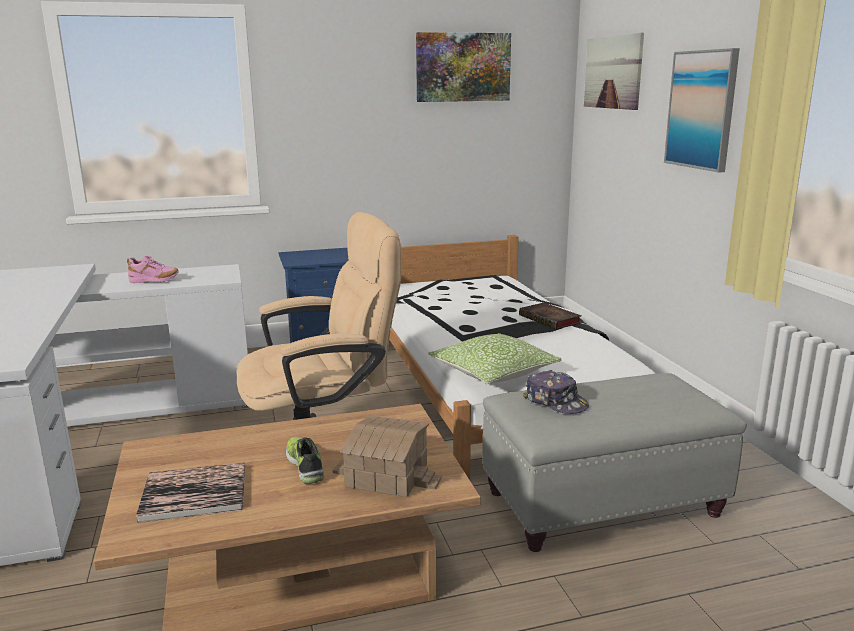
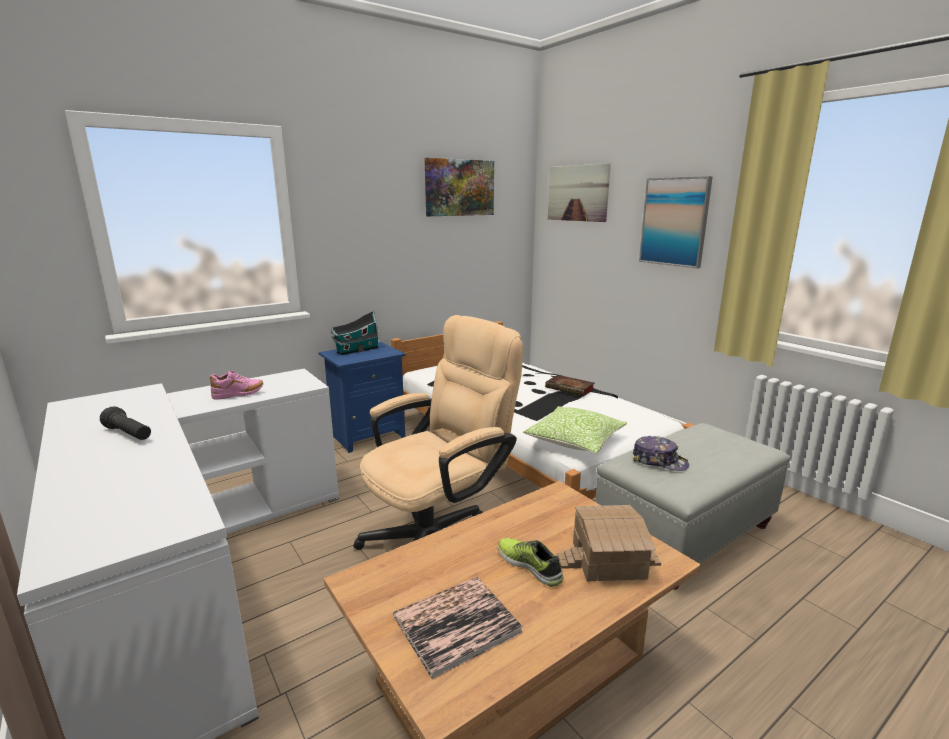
camera: 20 degrees left, 0 degrees up
none -> black flashlight [100,406,151,440]
none -> toy house [331,311,380,355]

